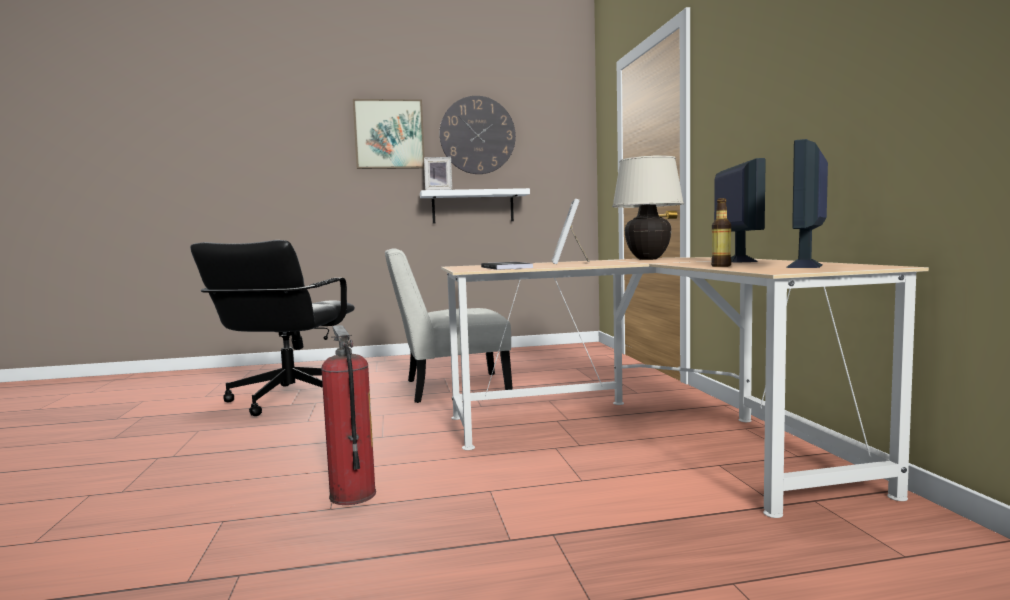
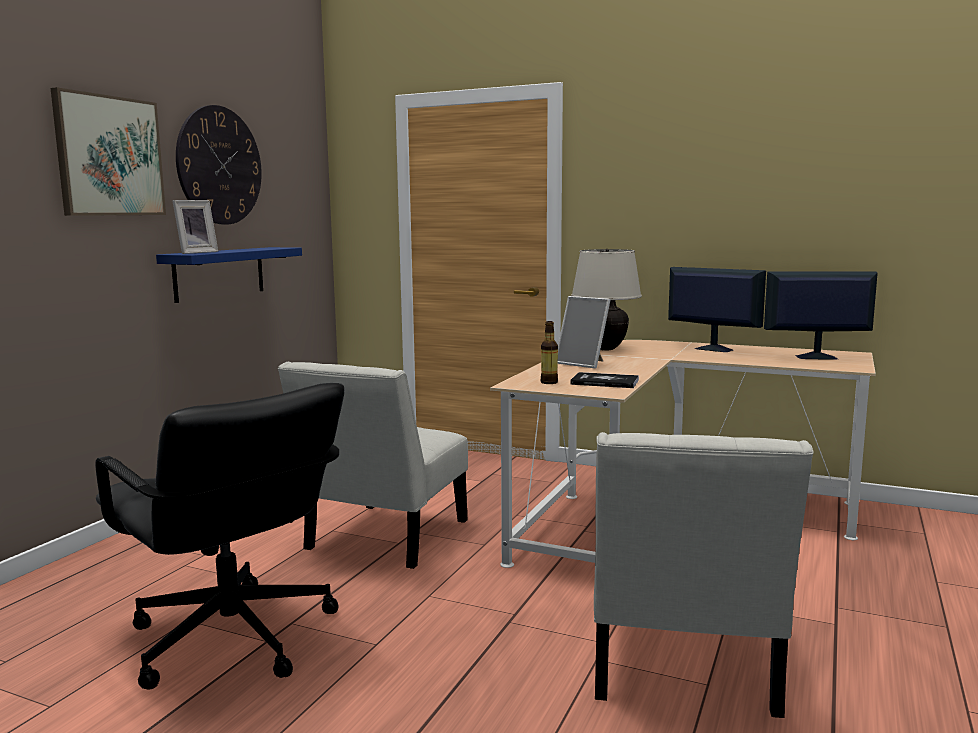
camera: 55 degrees left, 5 degrees up
fire extinguisher [321,325,376,505] -> white chair [594,432,814,718]
white shelf [420,188,530,224] -> blue shelf [156,247,302,303]
bottle [711,198,731,267] -> bottle moved to [541,321,558,384]
monitor [787,139,828,268] -> monitor turned 120 degrees clockwise [764,271,878,360]

